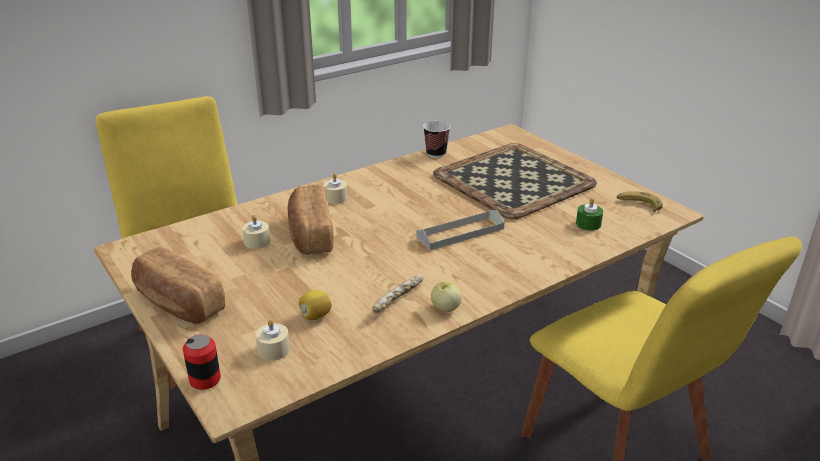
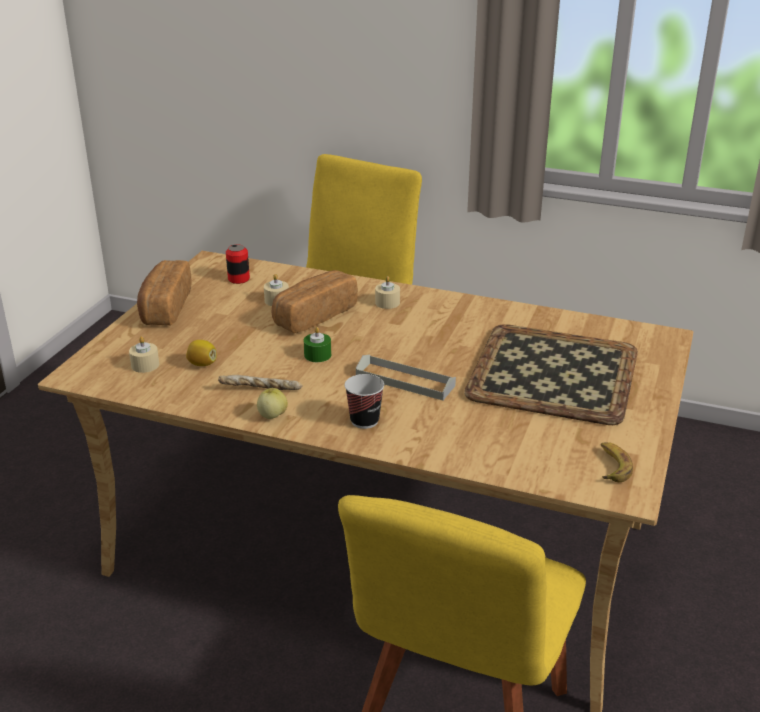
camera: 55 degrees right, 0 degrees up
can [183,334,221,390] -> can moved to [226,245,250,284]
cup [423,121,450,158] -> cup moved to [345,374,384,429]
green candle [576,198,603,231] -> green candle moved to [304,327,331,362]

